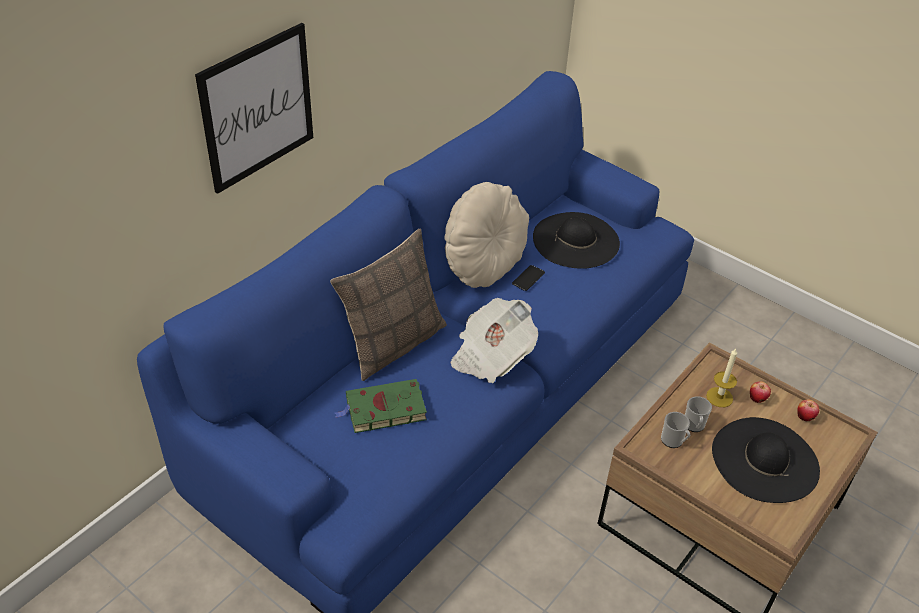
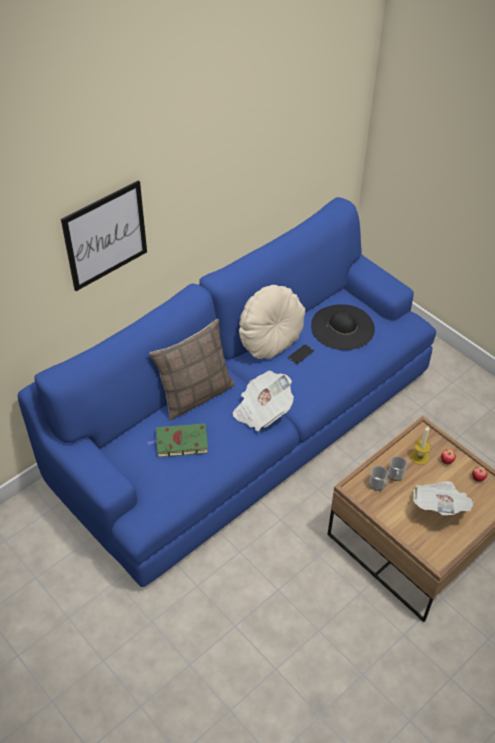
camera: 10 degrees right, 5 degrees up
black hat [712,417,820,503] -> newspaper [413,481,474,515]

